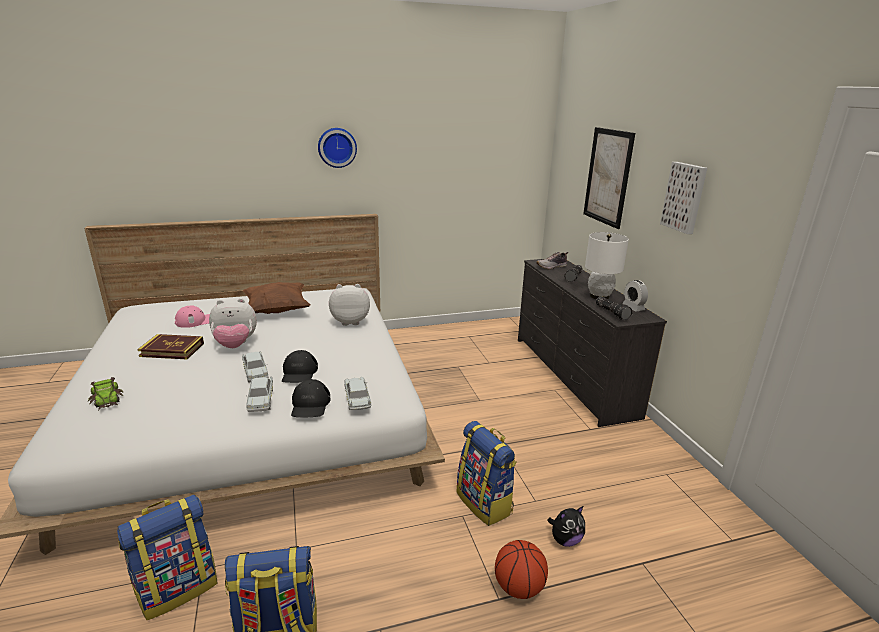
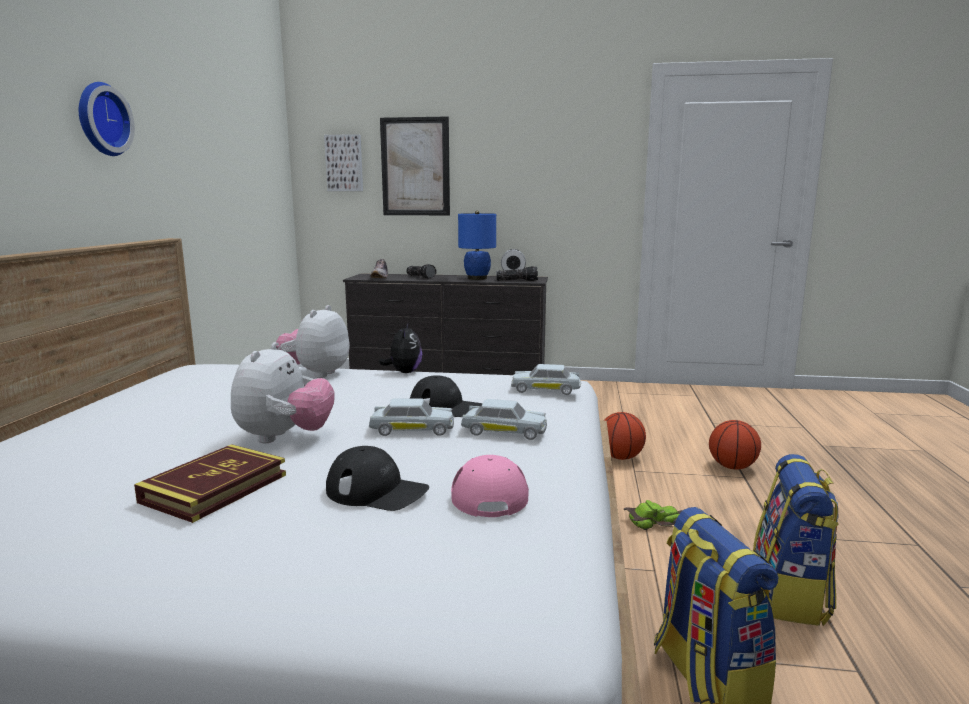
camera: 65 degrees left, 10 degrees down
toy car [88,377,124,410] -> toy car moved to [624,500,682,530]
pink cap [175,306,210,328] -> pink cap moved to [451,455,529,517]
brown pillow [243,282,311,314] -> none
black cap [291,379,330,417] -> black cap moved to [326,446,429,511]
backpack [456,421,517,526] -> basketball [604,412,646,460]
plush toy [547,506,585,547] -> plush toy moved to [379,322,422,373]
white table lamp [585,232,629,299] -> blue table lamp [458,211,496,280]
picture [660,162,707,234] -> picture moved to [324,134,363,191]

